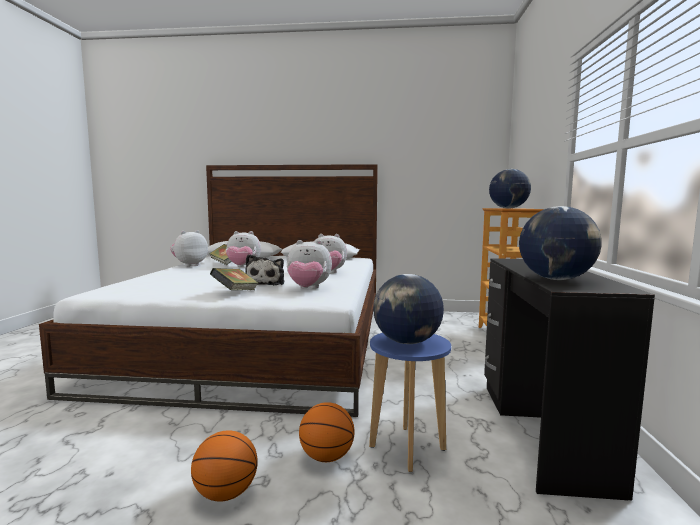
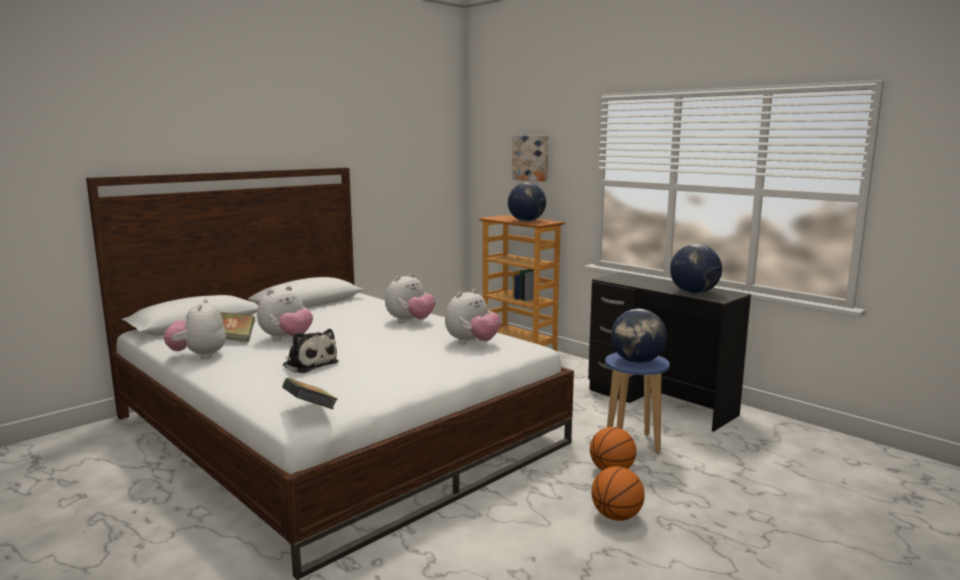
camera: 50 degrees left, 5 degrees up
book [210,268,258,290] -> book moved to [282,378,338,409]
plush toy [245,254,284,285] -> plush toy moved to [283,329,339,373]
none -> picture [512,136,549,181]

